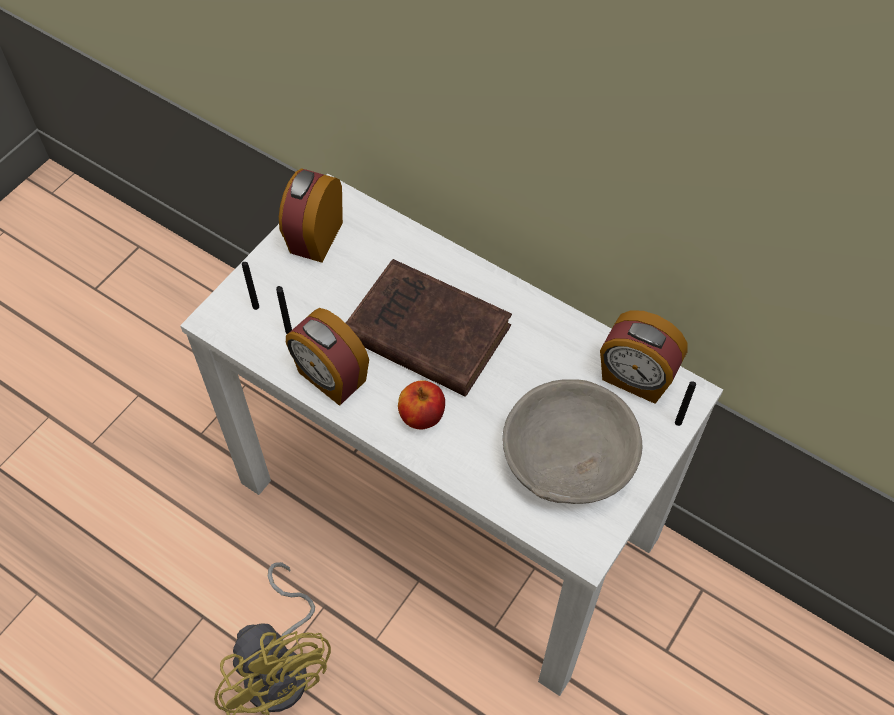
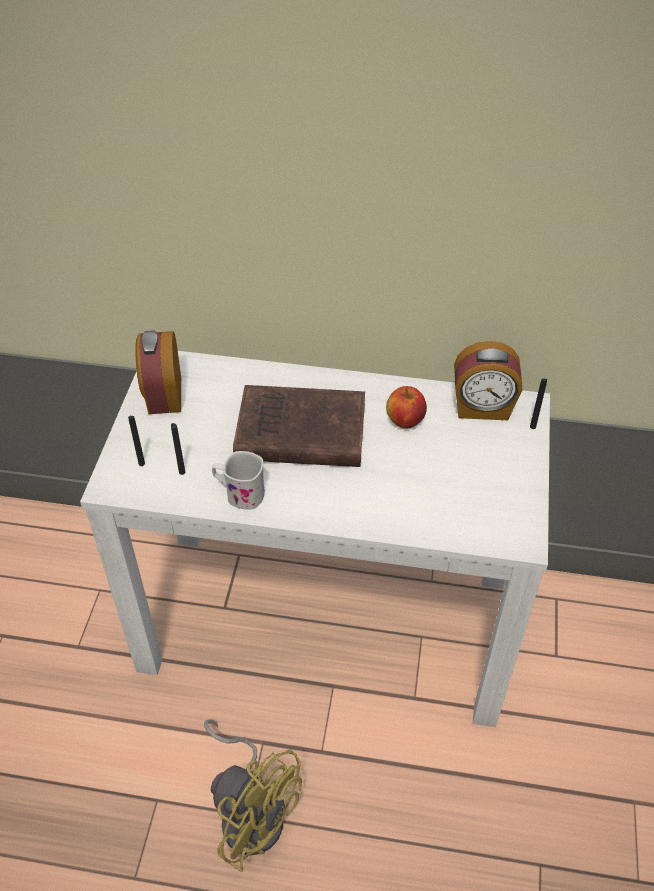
camera: 25 degrees left, 10 degrees down
alarm clock [286,308,369,406] -> white mug [212,451,265,510]
apple [398,380,445,429] -> apple moved to [386,386,427,429]
grey bowl [503,379,643,504] -> none

